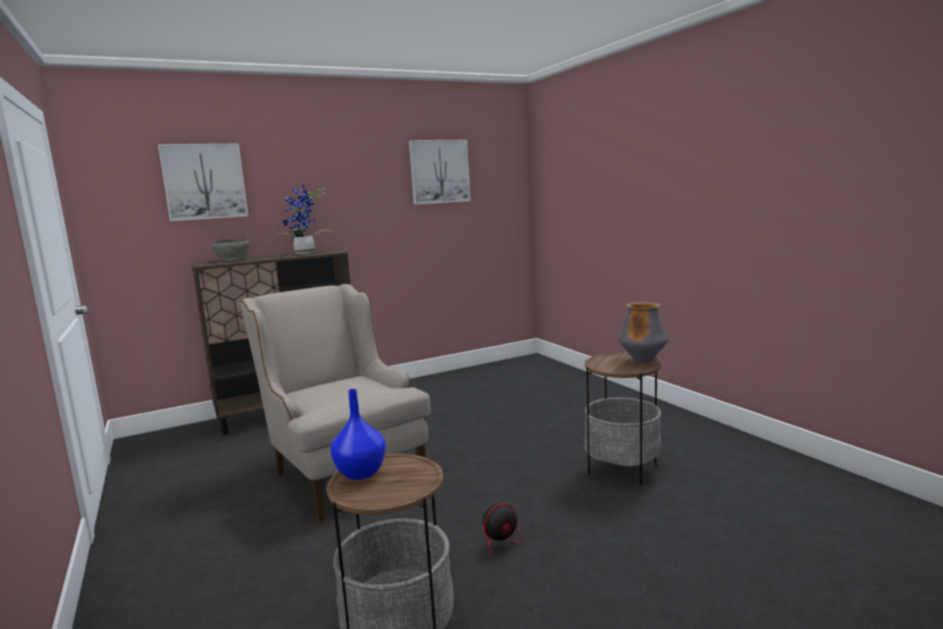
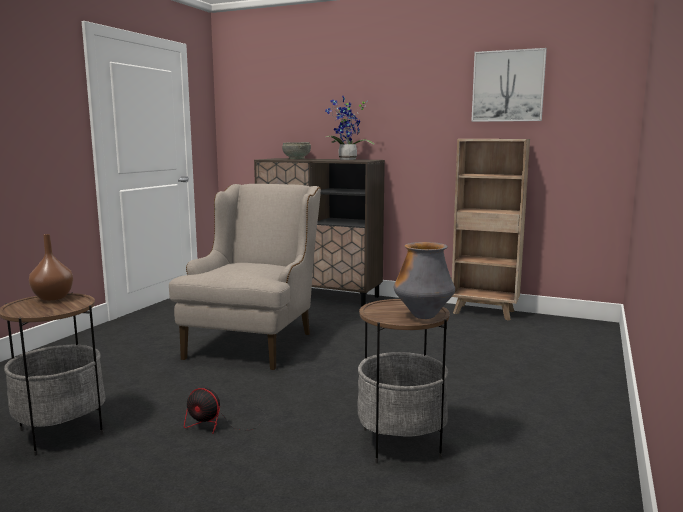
camera: 50 degrees right, 0 degrees up
picture [158,143,248,221] -> none
blue vase [330,389,386,480] -> brown vase [29,234,73,301]
none -> brown bookcase [452,139,530,321]

